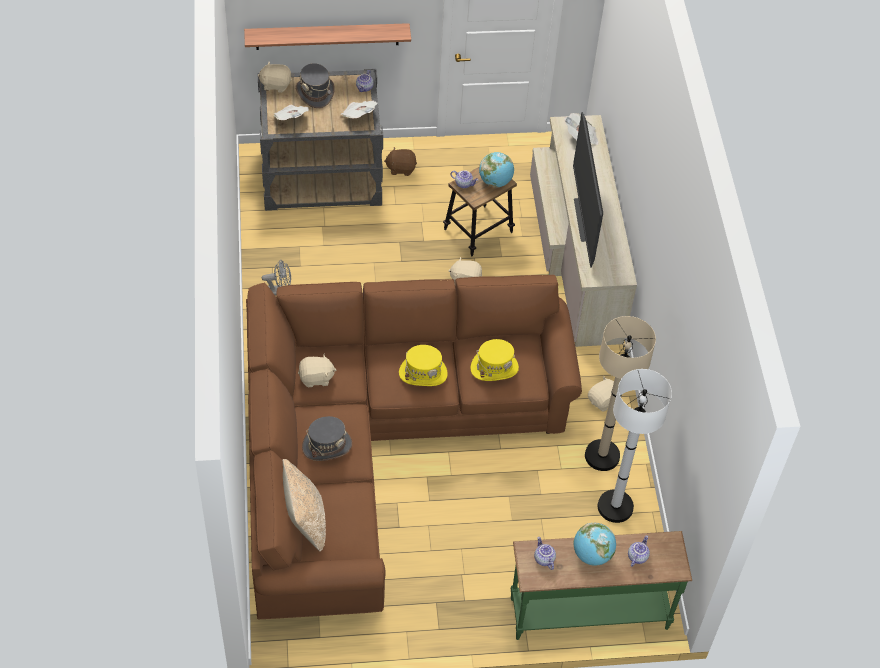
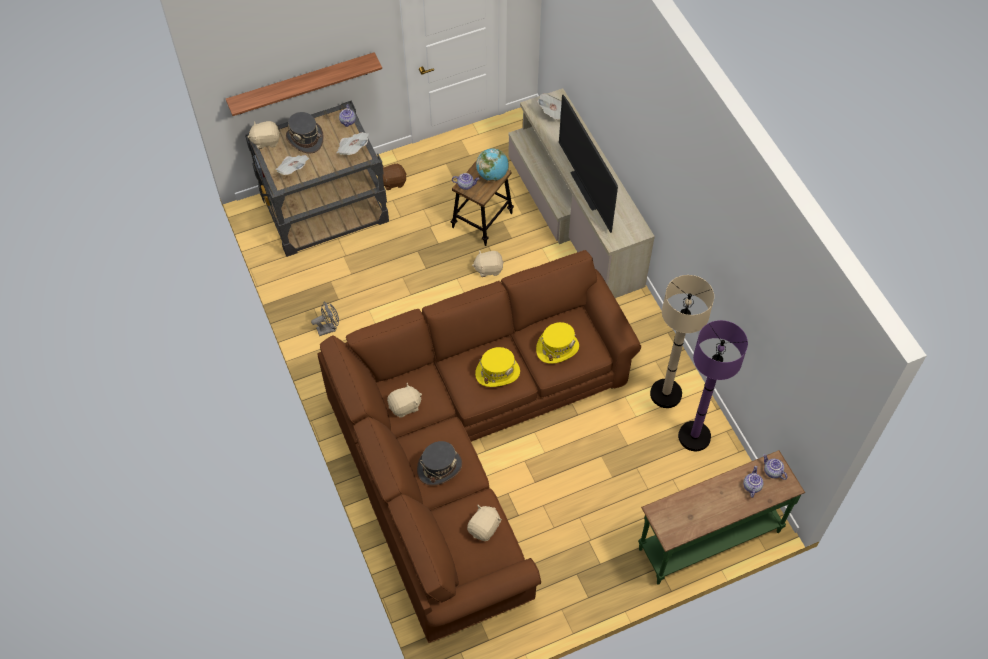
camera: 15 degrees left, 5 degrees up
beige pillow [283,459,326,551] -> none
teapot [534,537,556,570] -> teapot moved to [763,454,788,480]
globe [573,523,616,566] -> none
beige plush toy [588,376,614,412] -> beige plush toy moved to [467,505,502,541]
white floor lamp [598,369,672,523] -> purple floor lamp [678,320,748,451]

